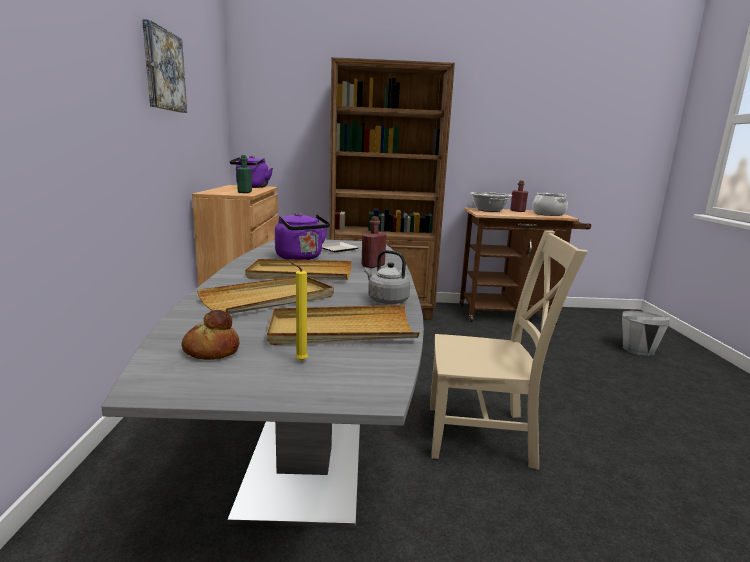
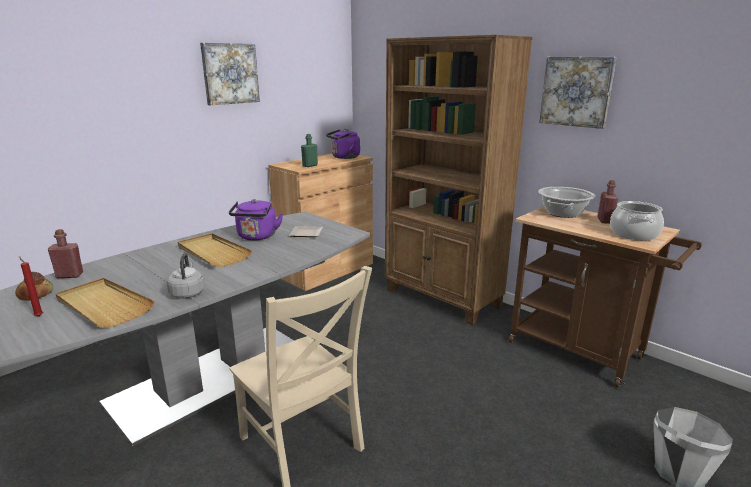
camera: 45 degrees right, 5 degrees up
beige tray [197,276,334,314] -> none
yellow candle [290,262,308,361] -> red candle [19,256,43,317]
red bottle [361,216,387,268] -> red bottle moved to [48,229,83,278]
none -> picture [539,57,616,129]

